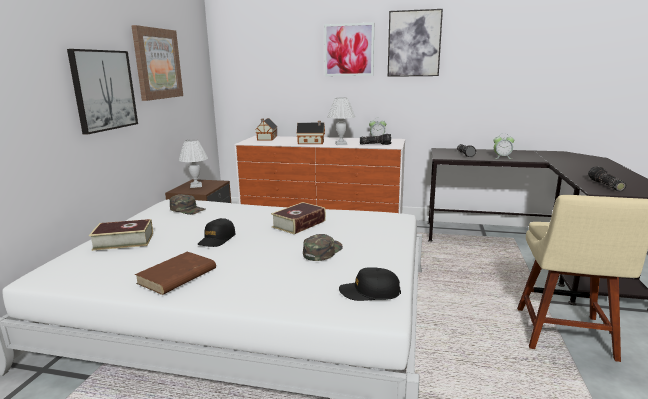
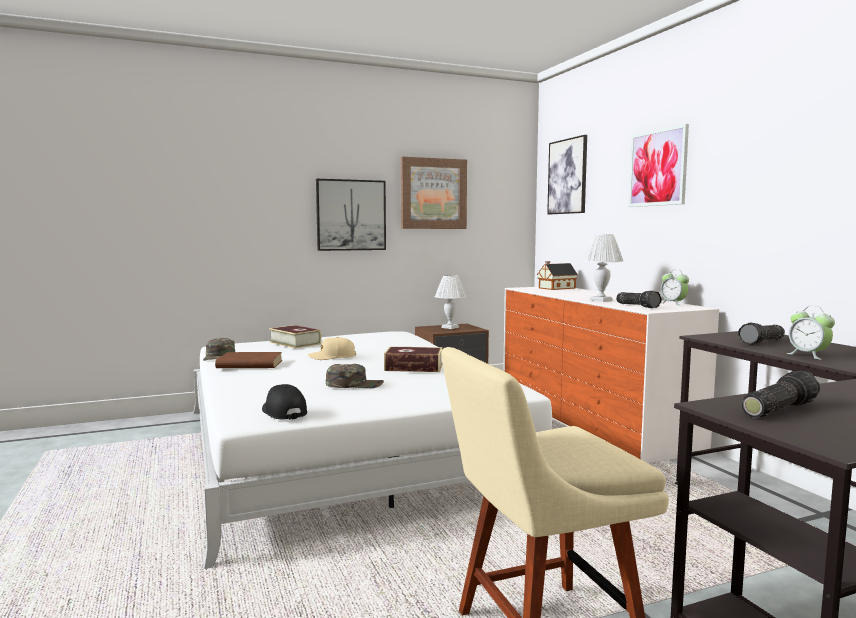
camera: 55 degrees right, 10 degrees down
green cap [170,194,205,215] -> green cap moved to [203,338,235,361]
black cap [198,218,236,247] -> beige cap [308,337,356,360]
toy house [297,121,325,144] -> none
picture [388,9,443,77] -> picture moved to [547,135,587,214]

